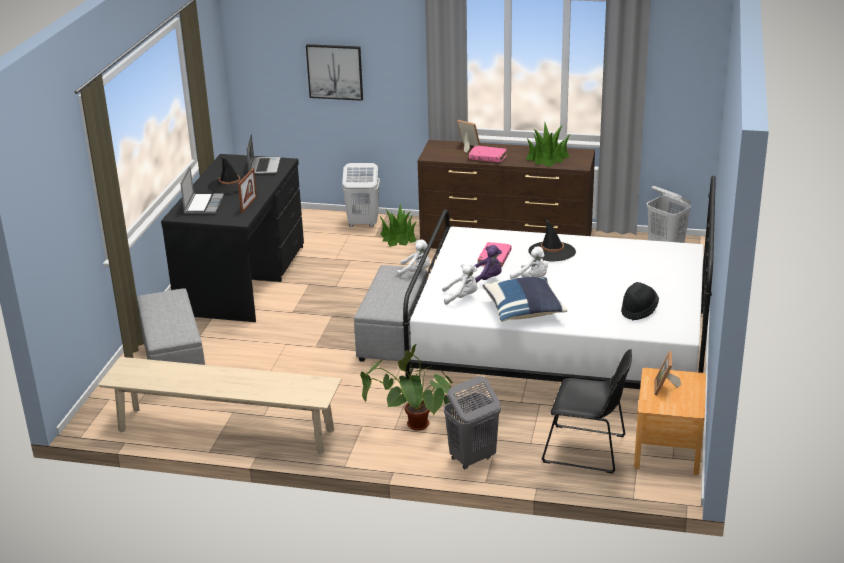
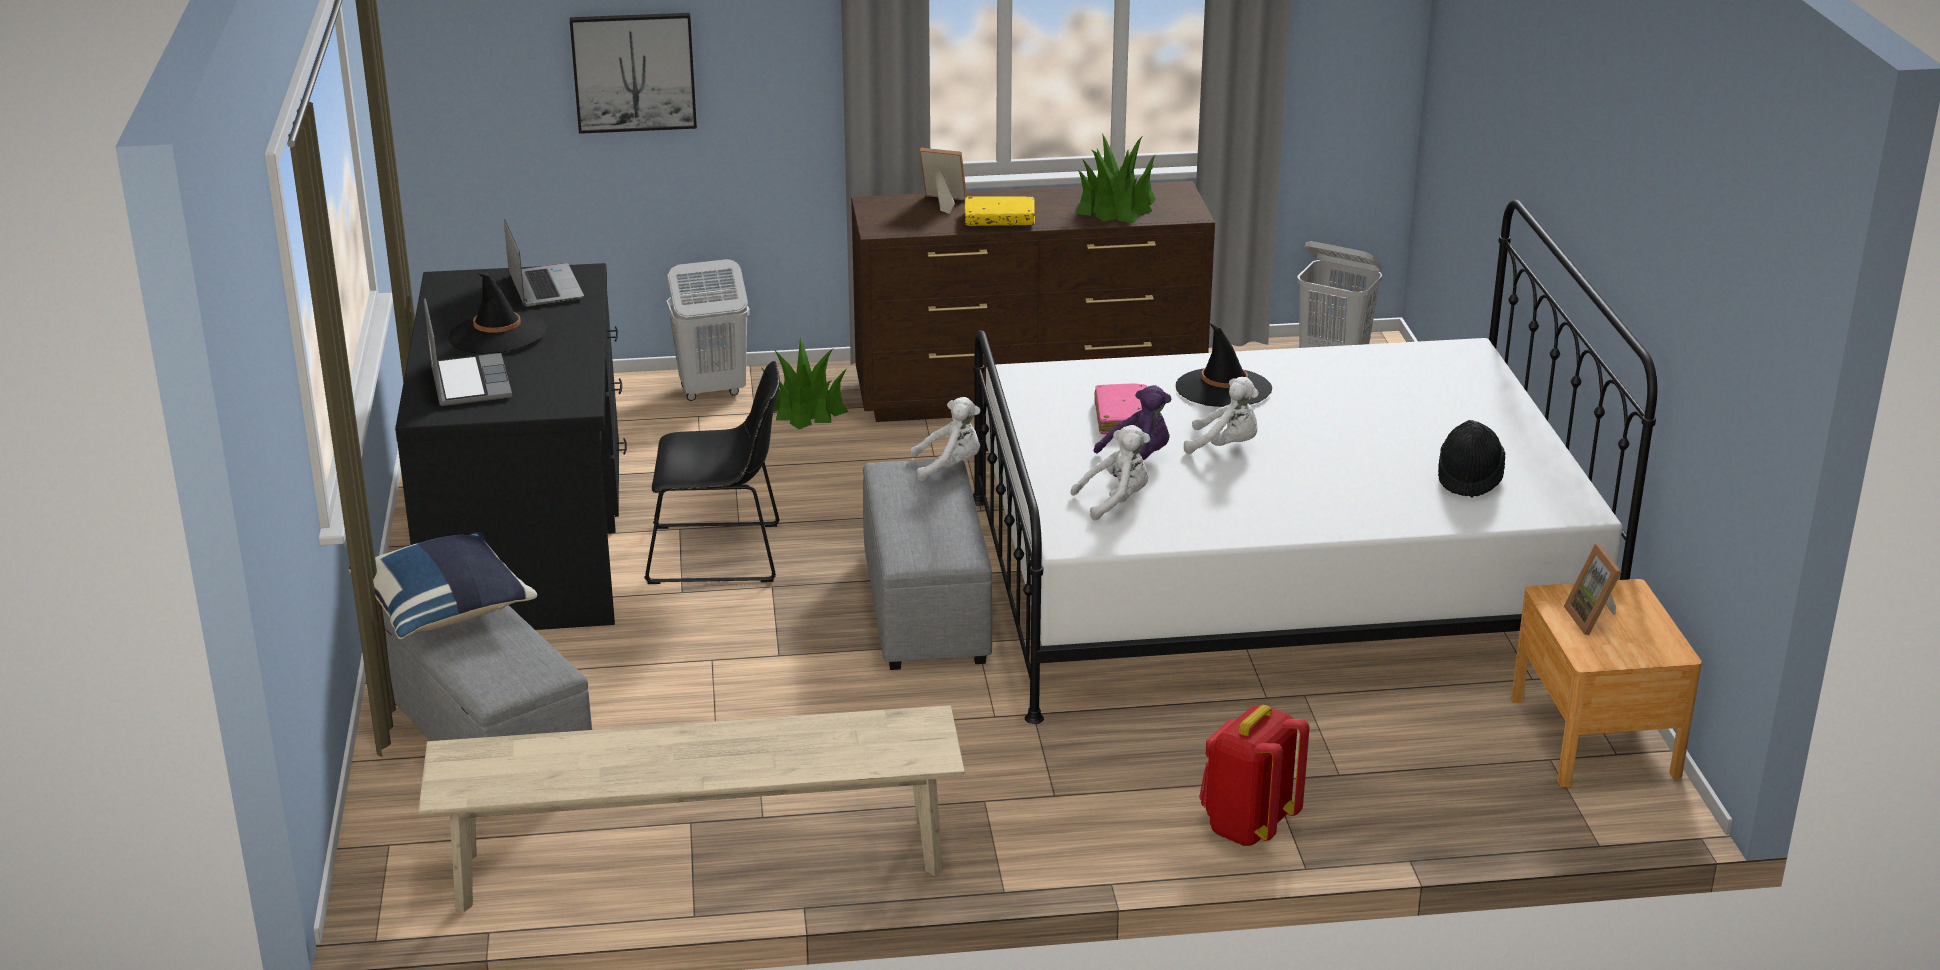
camera: 20 degrees left, 0 degrees up
picture frame [238,168,257,213] -> none
potted plant [360,344,455,431] -> none
grey laundry basket [444,376,501,469] -> red backpack [1199,705,1309,846]
pink book [469,145,507,162] -> yellow book [965,196,1035,226]
blue pillow [483,277,568,322] -> blue pillow moved to [349,532,537,639]
black chair [541,349,632,474] -> black chair moved to [644,361,780,584]

